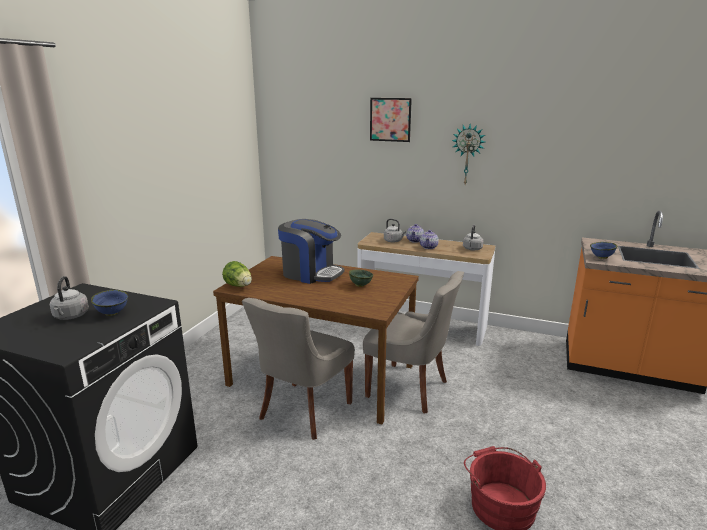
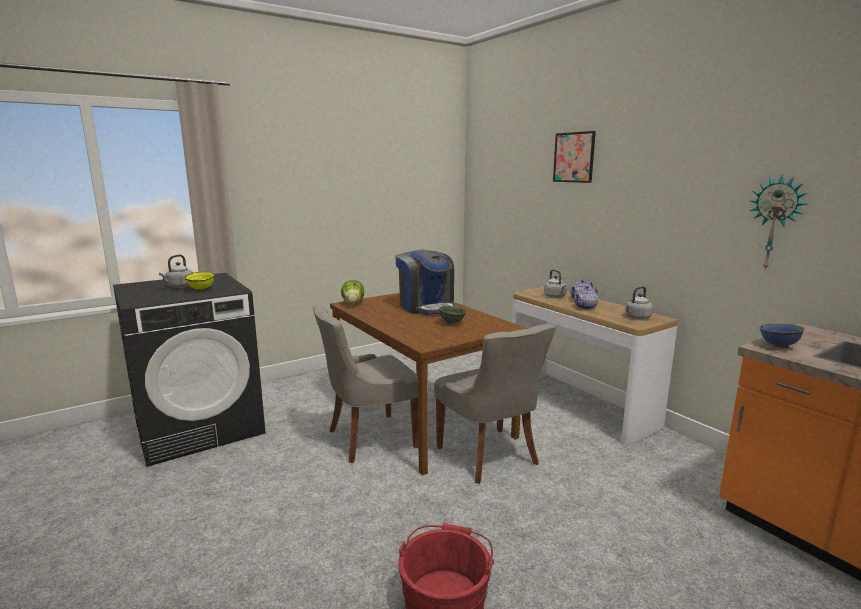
camera: 35 degrees right, 5 degrees down
blue bowl [91,290,128,316] -> yellow bowl [185,272,215,291]
wall clock [451,124,485,184] -> wall clock moved to [750,175,807,271]

